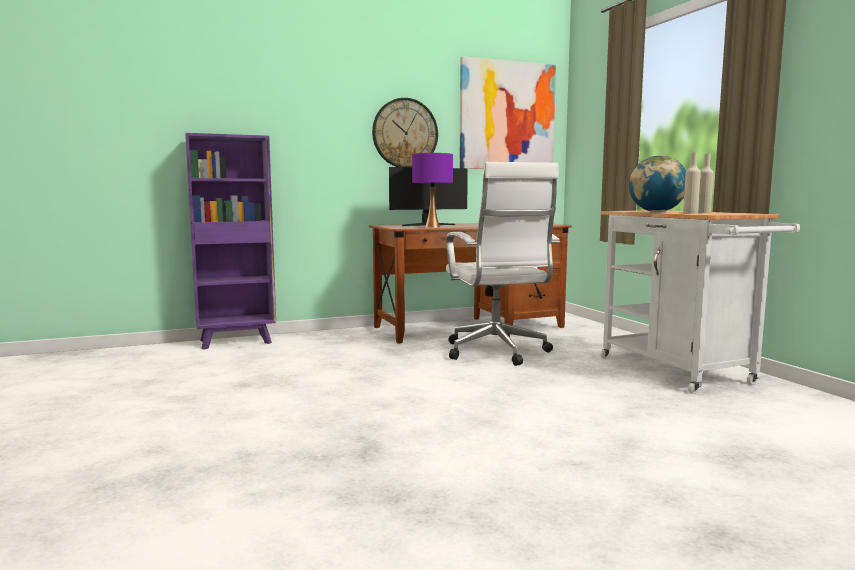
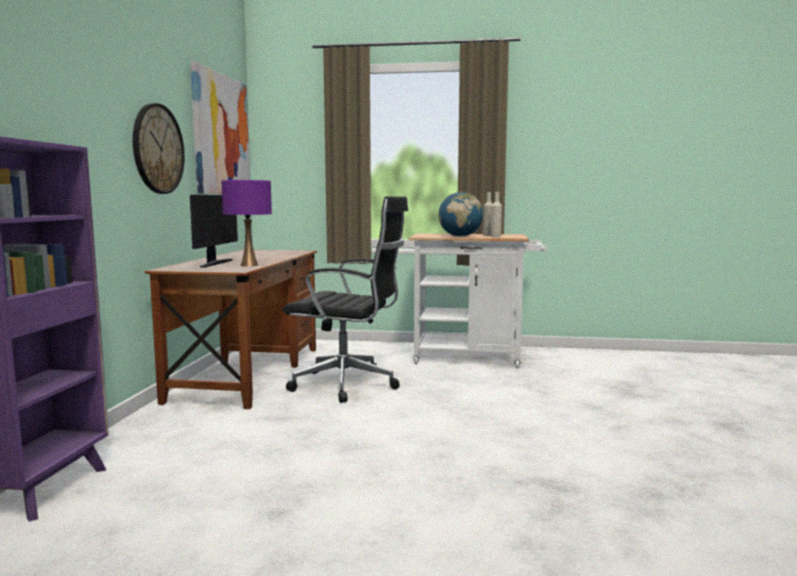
camera: 60 degrees left, 0 degrees up
white office chair [446,162,560,366] -> black office chair [283,196,408,403]

